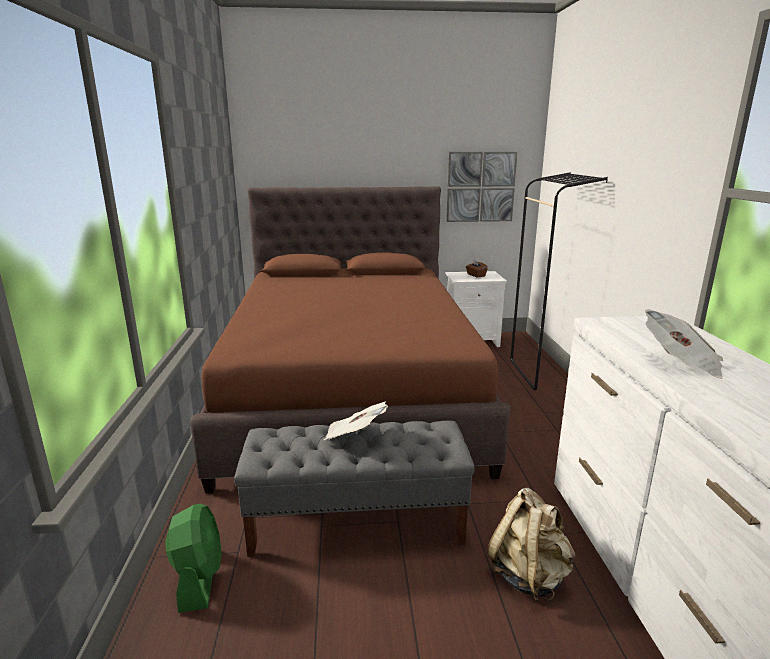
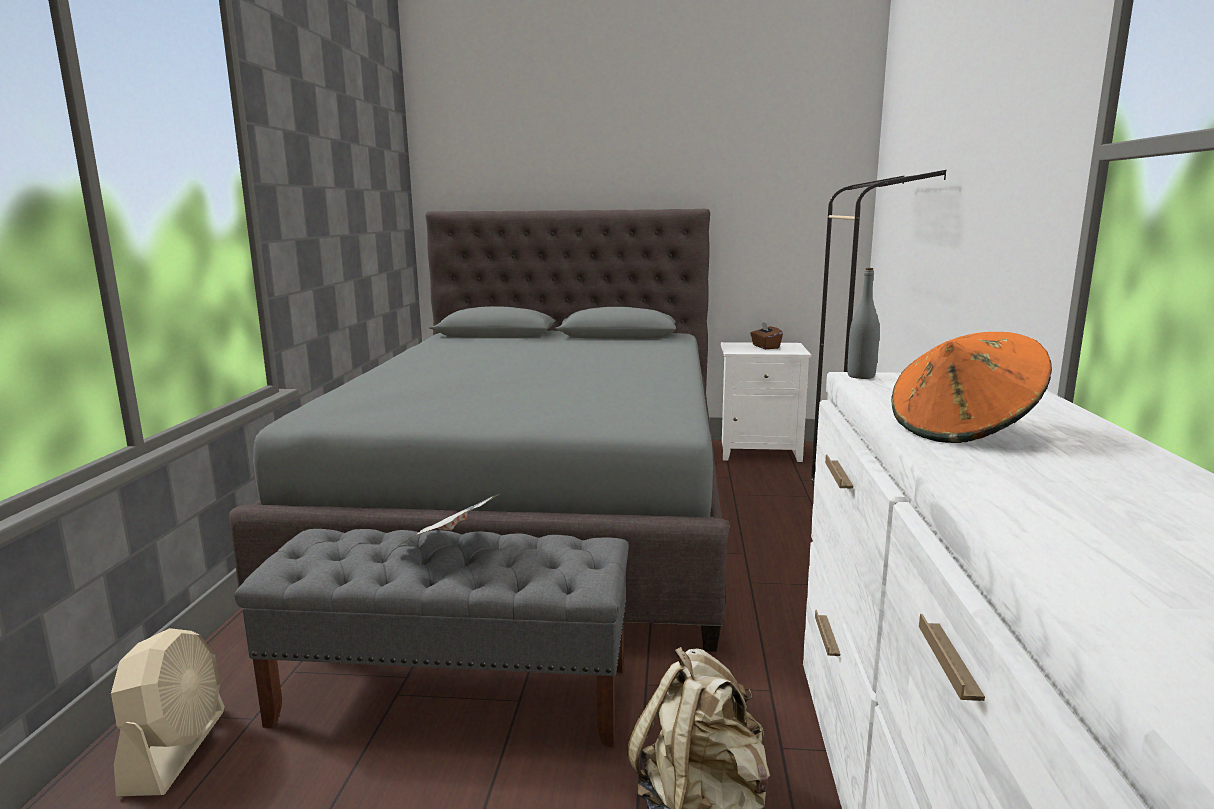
camera: 10 degrees right, 5 degrees down
green fan [165,504,222,613] -> beige fan [111,628,225,796]
brown bed [190,186,511,493] -> grey bed [229,209,730,652]
picture [446,152,517,222] -> none
newspaper [645,309,723,379] -> orange hat [891,332,1052,443]
none -> grey bottle [848,268,880,379]

